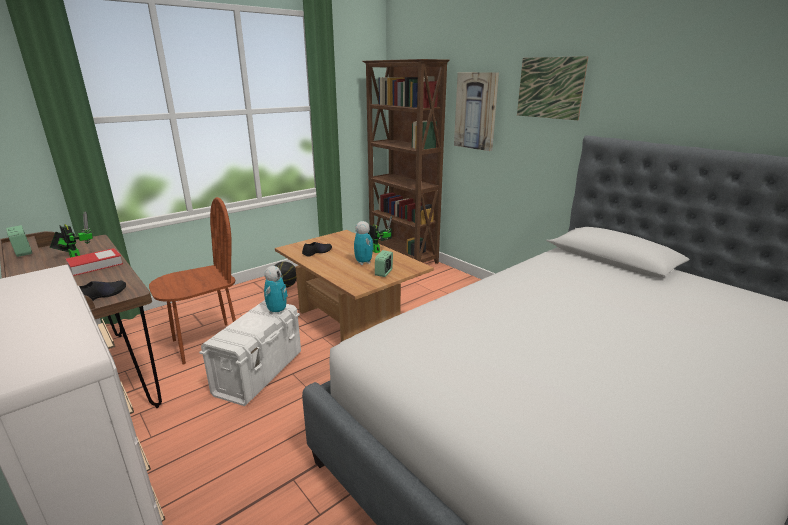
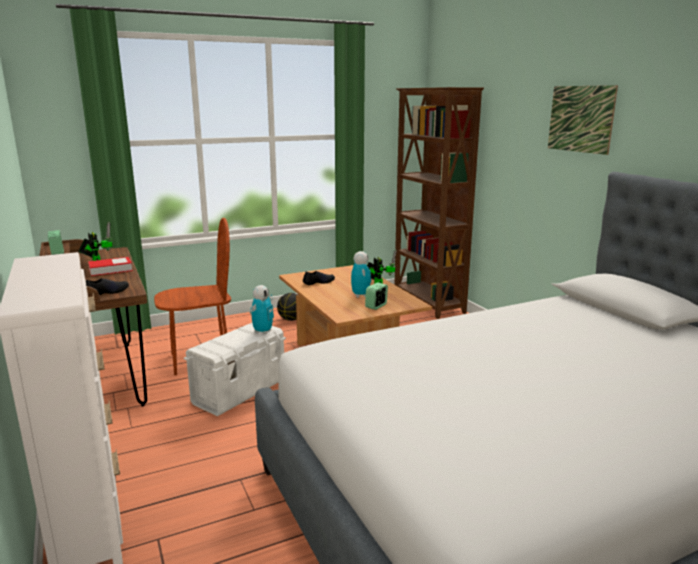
camera: 15 degrees right, 5 degrees down
picture [454,72,499,151] -> none

